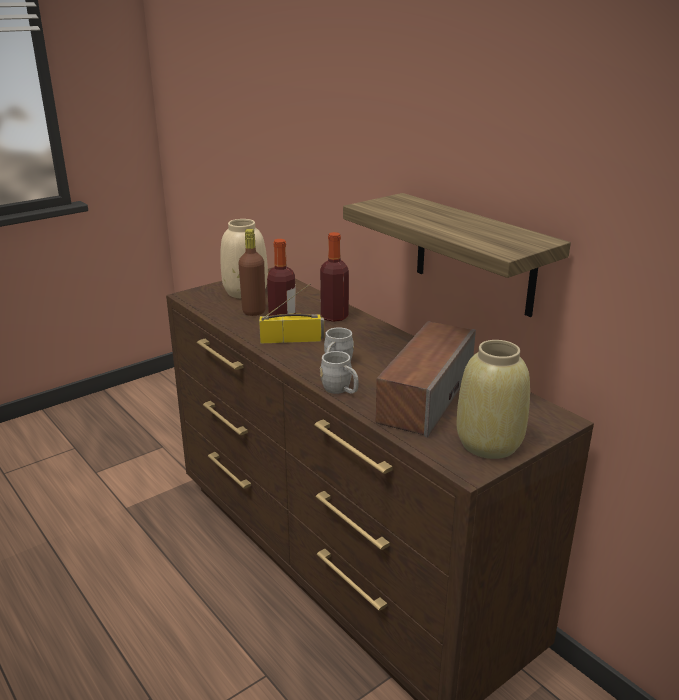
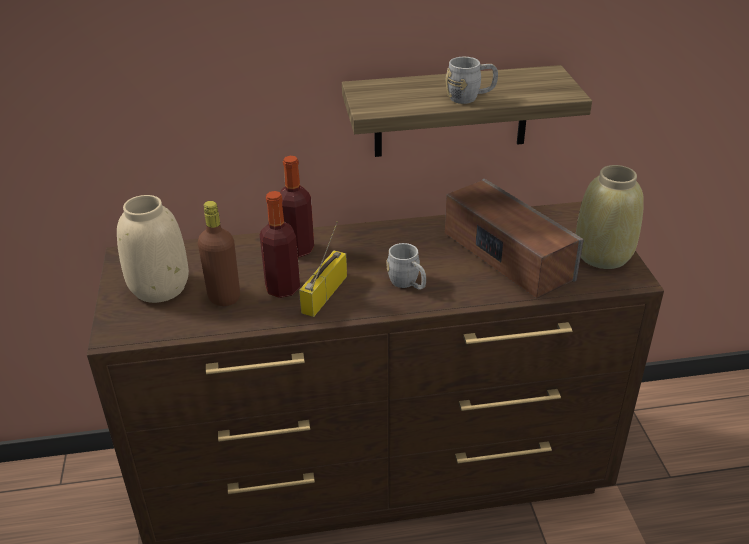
camera: 60 degrees left, 10 degrees up
grey mug [320,351,359,394] -> grey mug moved to [446,57,498,104]

